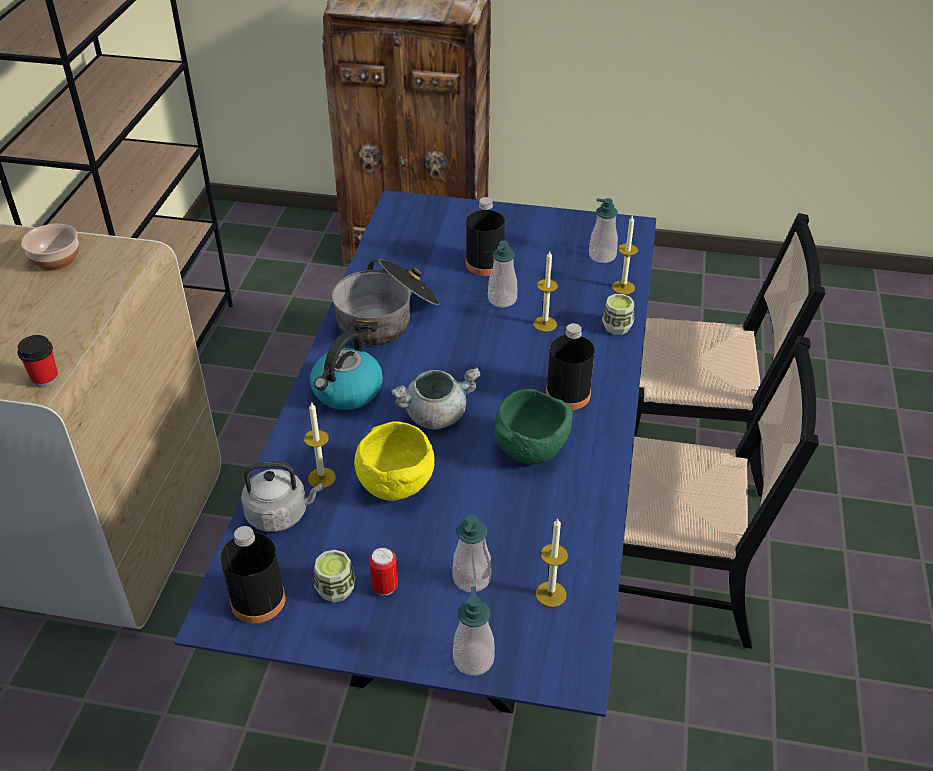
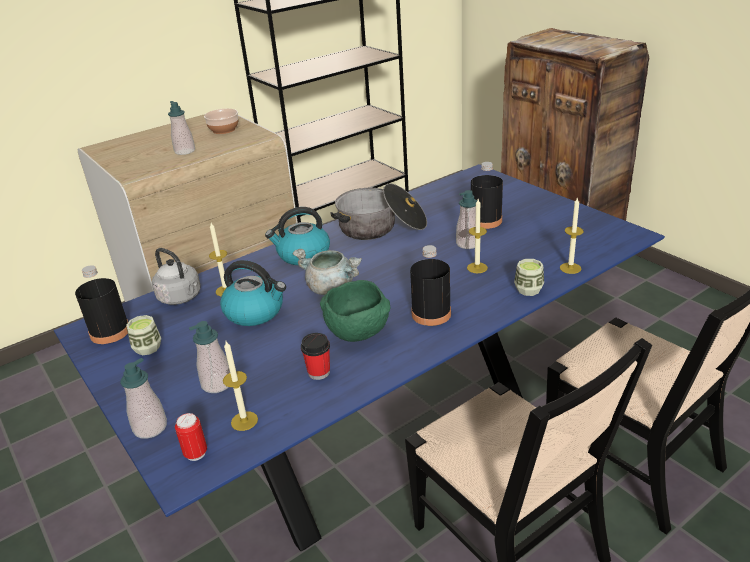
camera: 45 degrees right, 10 degrees down
cup [18,335,59,388] -> cup moved to [301,333,330,380]
yellow bowl [354,421,435,501] -> kettle [220,260,286,326]
can [369,547,398,595] -> can moved to [175,413,207,461]
soap dispenser [589,198,618,263] -> soap dispenser moved to [168,101,195,155]

